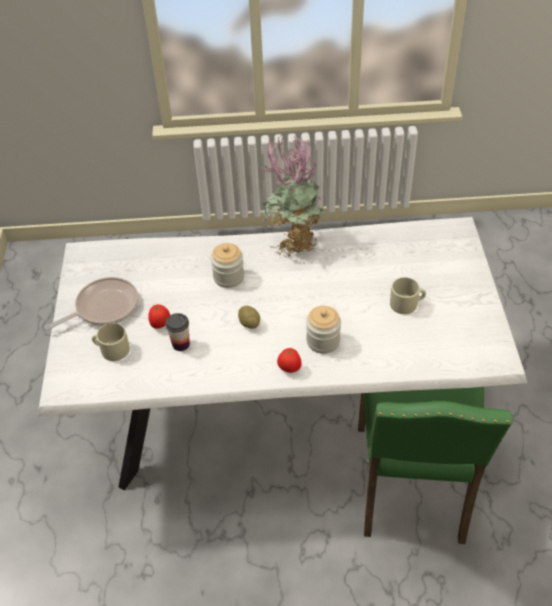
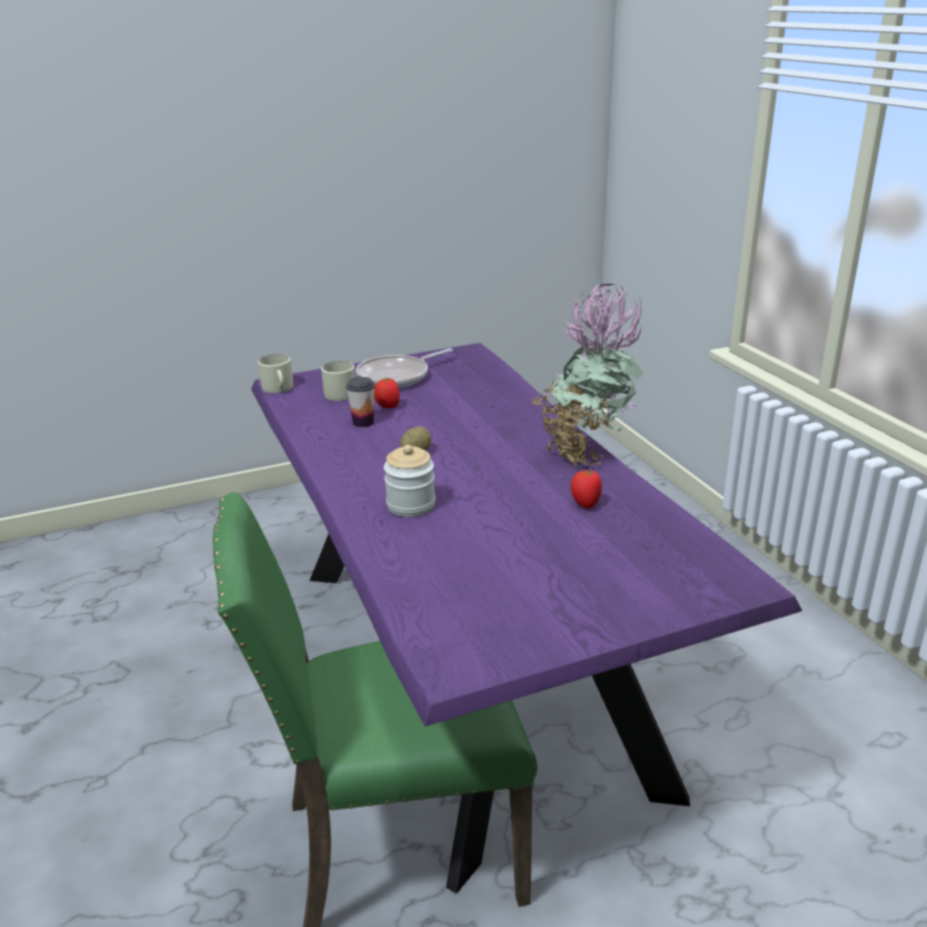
camera: 70 degrees right, 20 degrees down
white dining table [38,217,527,490] -> purple dining table [251,343,802,894]
frying pan [45,277,138,330] -> frying pan turned 105 degrees clockwise [356,348,453,388]
jar [211,243,244,288] -> none
tomato [277,348,301,373] -> tomato moved to [571,469,602,509]
beige mug [390,277,426,314] -> beige mug moved to [258,354,293,393]

